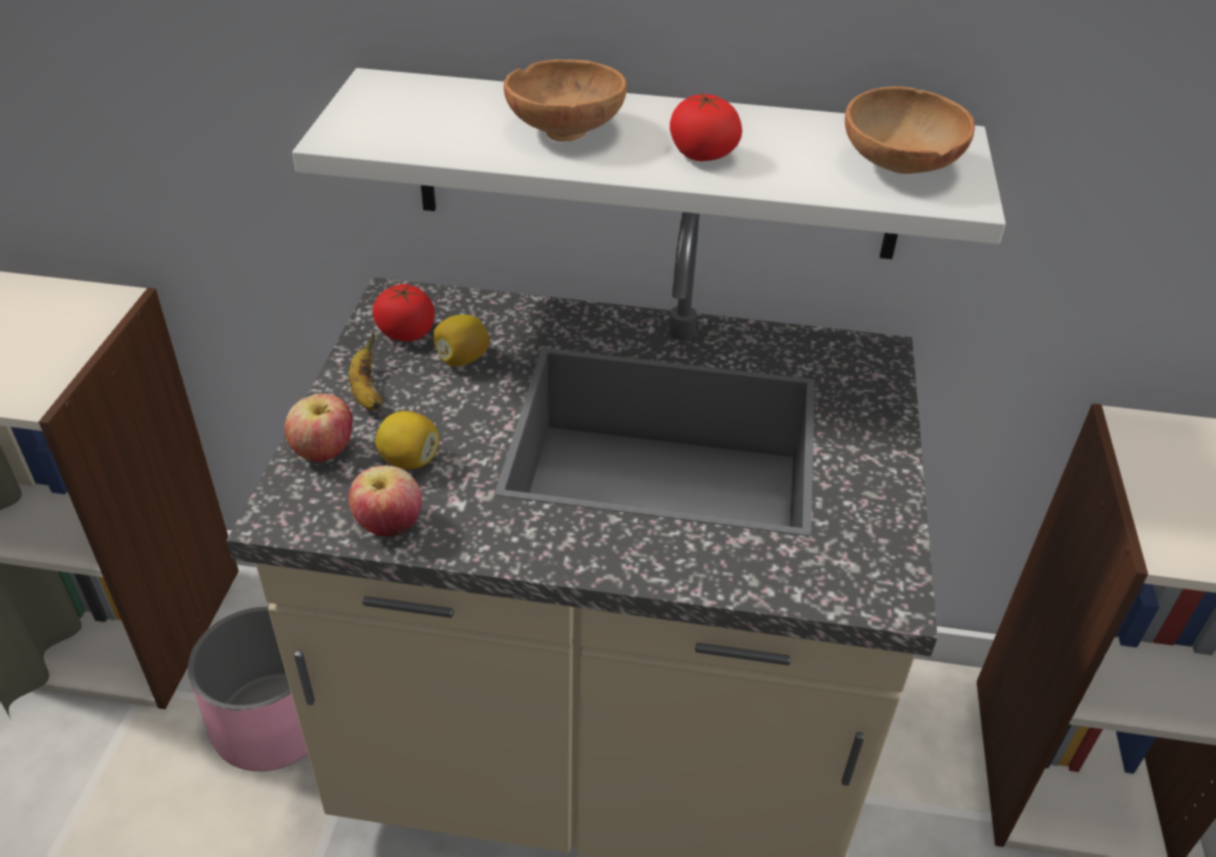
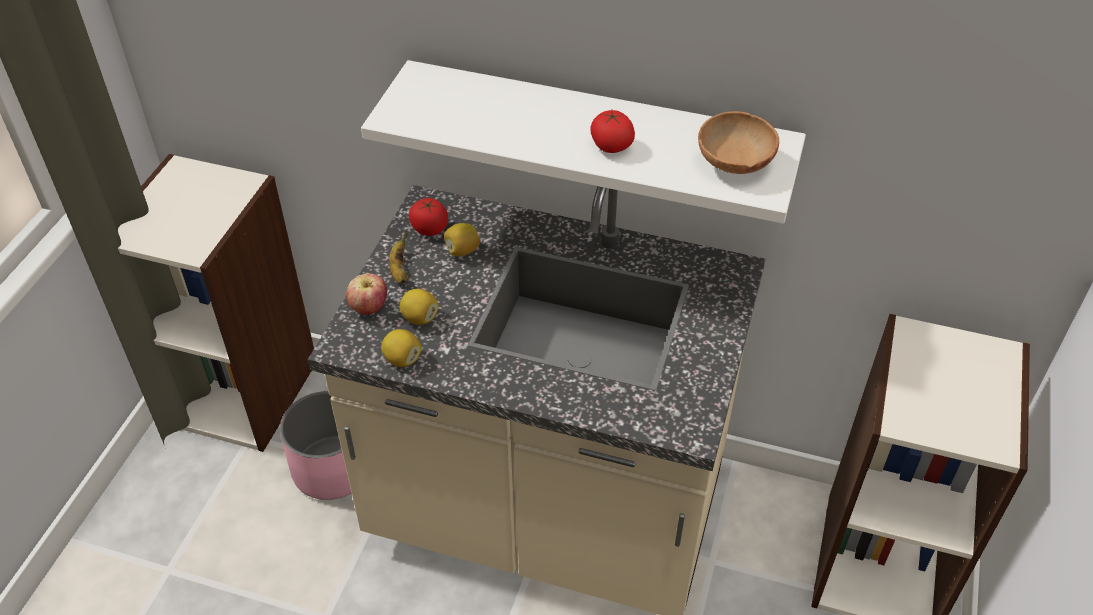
camera: 10 degrees right, 5 degrees up
apple [348,465,422,536] -> lemon [381,329,421,367]
brown bowl [504,60,627,142] -> none

